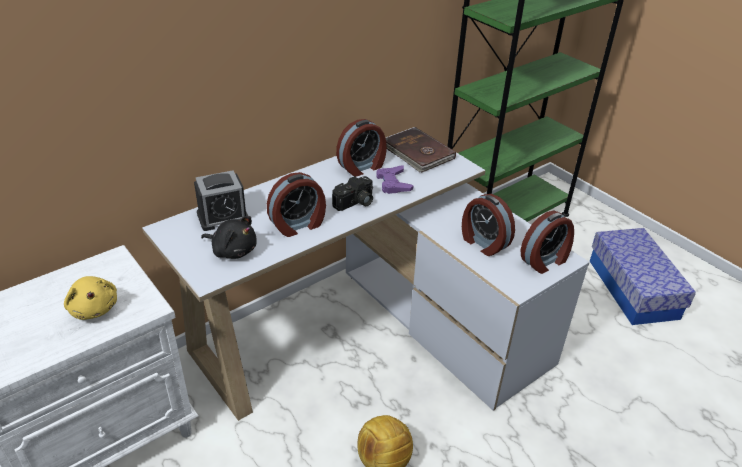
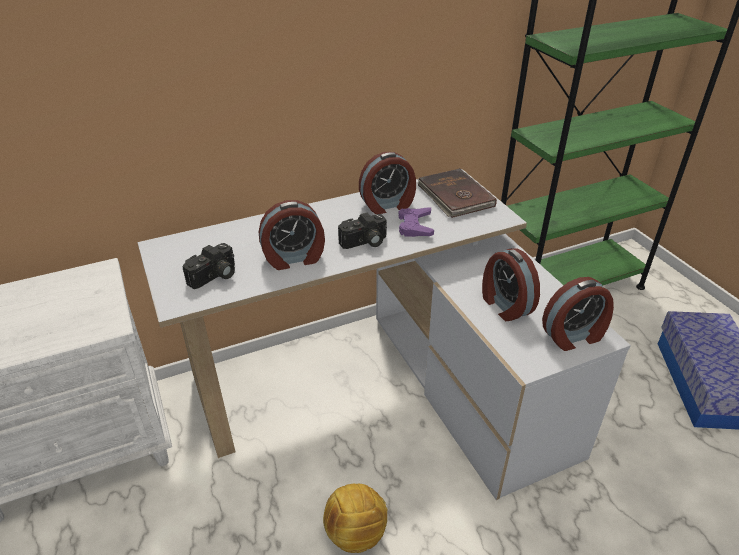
camera: 15 degrees right, 0 degrees up
yellow plush toy [64,276,117,320] -> none
alarm clock [194,170,248,231] -> none
black plush toy [201,216,257,259] -> camera [182,243,235,289]

